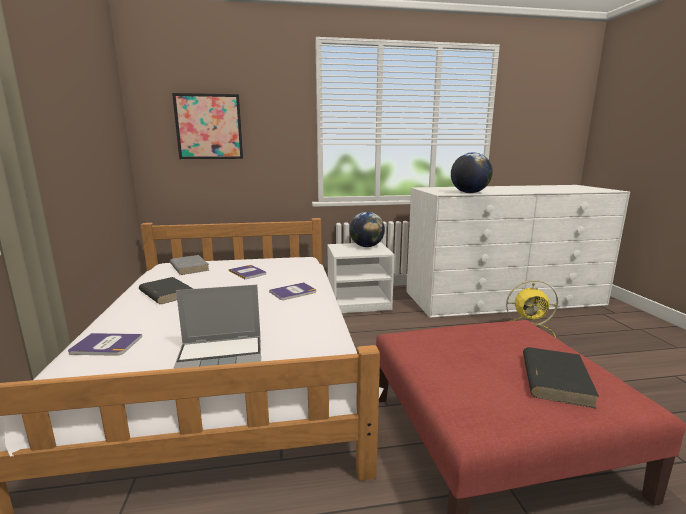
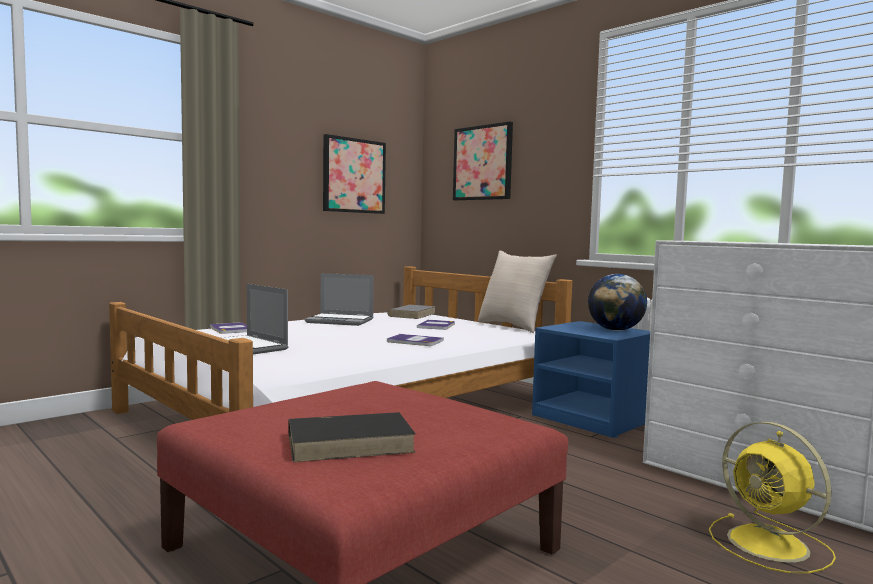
camera: 55 degrees right, 10 degrees down
black book [139,277,193,304] -> laptop [305,273,374,326]
white nightstand [327,242,395,313] -> blue nightstand [532,321,650,438]
globe [451,152,493,193] -> none
none -> picture [323,134,386,214]
none -> beige pillow [478,250,557,333]

